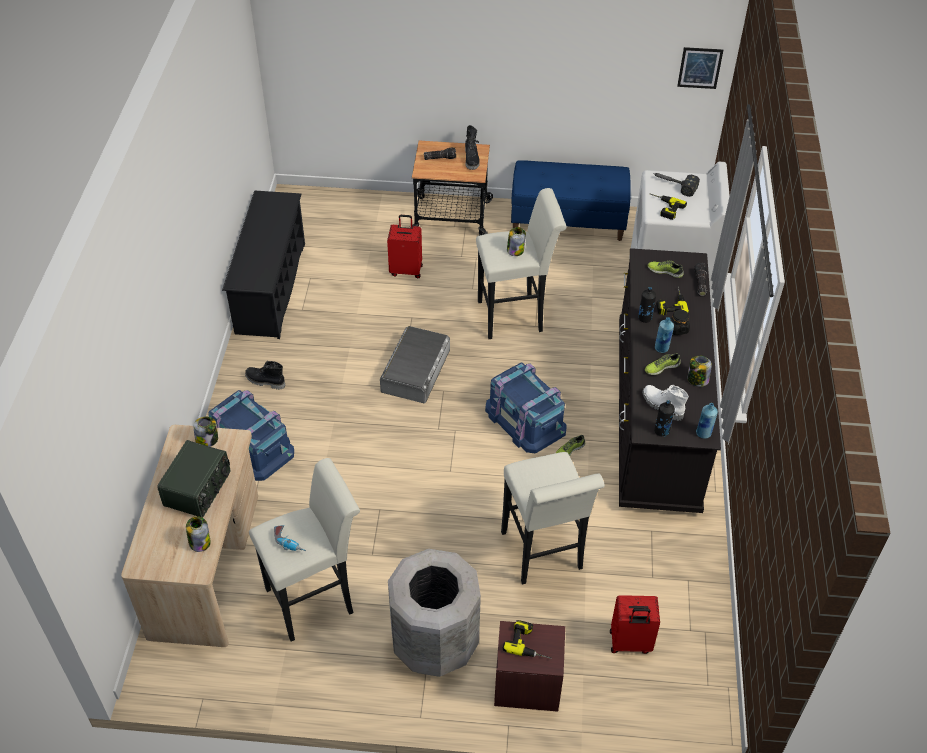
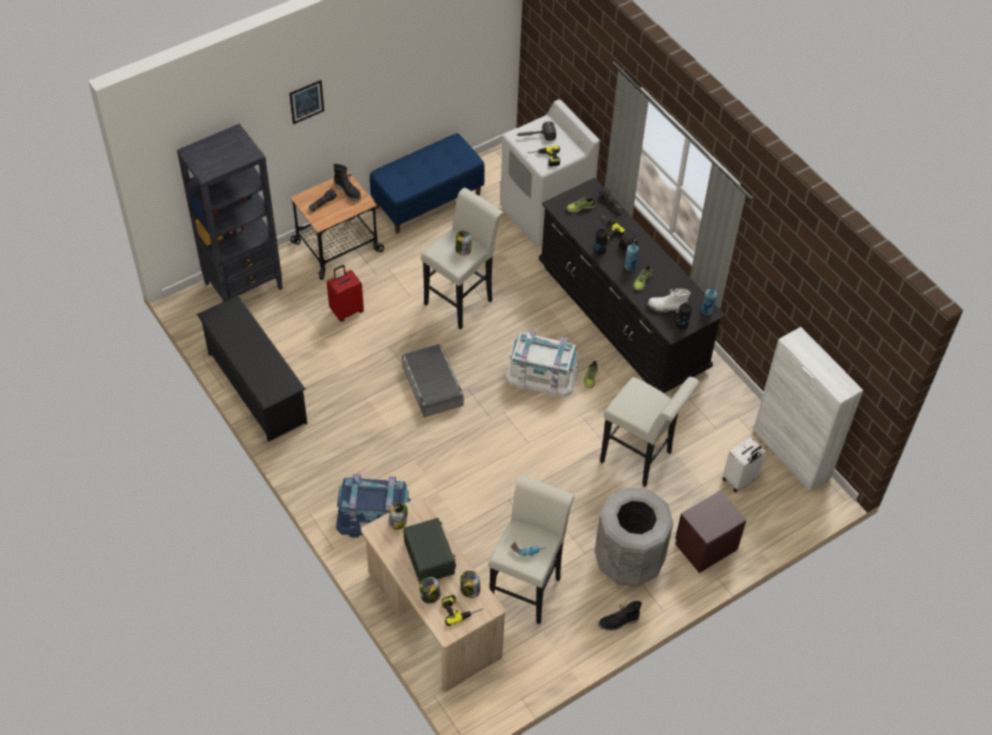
camera: 40 degrees left, 5 degrees up
black boot [245,361,285,390] -> black boot moved to [598,601,642,631]
blue storage box [485,363,567,453] -> white storage box [506,330,579,397]
power drill [502,620,552,659] -> power drill moved to [442,595,483,626]
red suitcase [610,595,660,654] -> white suitcase [723,437,766,492]
picture [677,47,723,89] -> picture moved to [289,80,324,124]
jar [687,355,712,387] -> jar moved to [419,577,441,604]
none -> black bookcase [177,124,283,302]
none -> white cabinet [753,327,863,491]

